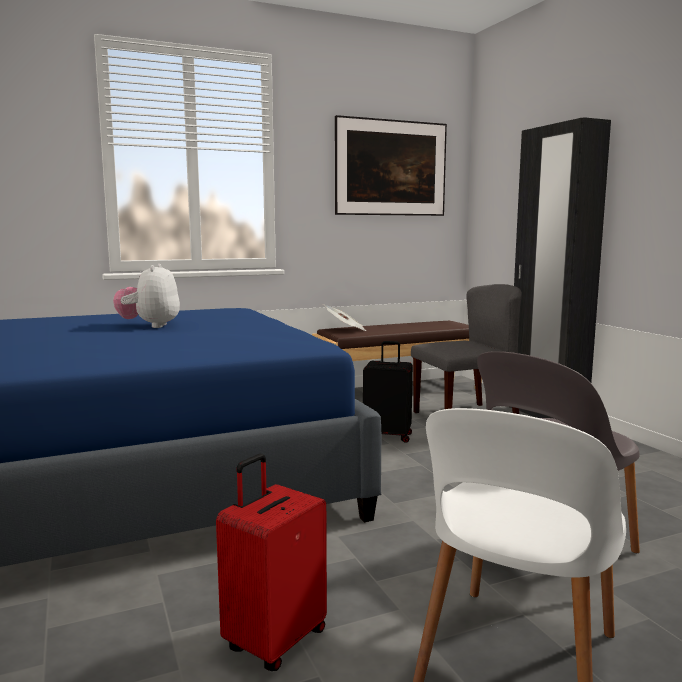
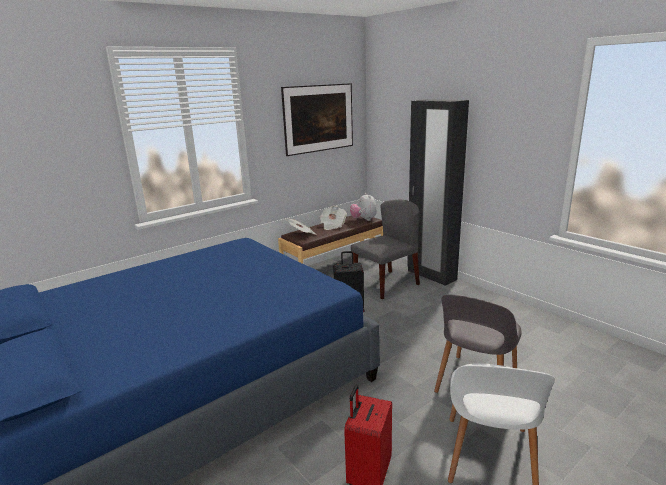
camera: 15 degrees left, 10 degrees up
plush toy [113,264,180,328] -> plush toy moved to [350,193,377,221]
none -> newspaper [319,206,347,230]

